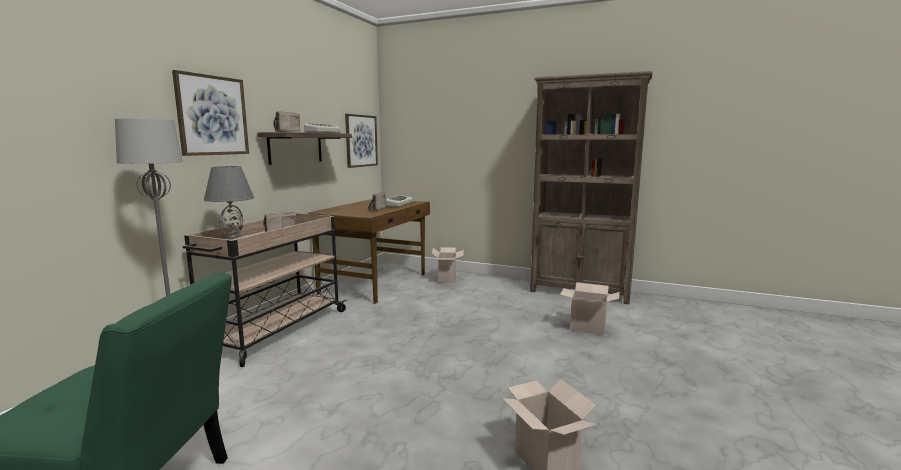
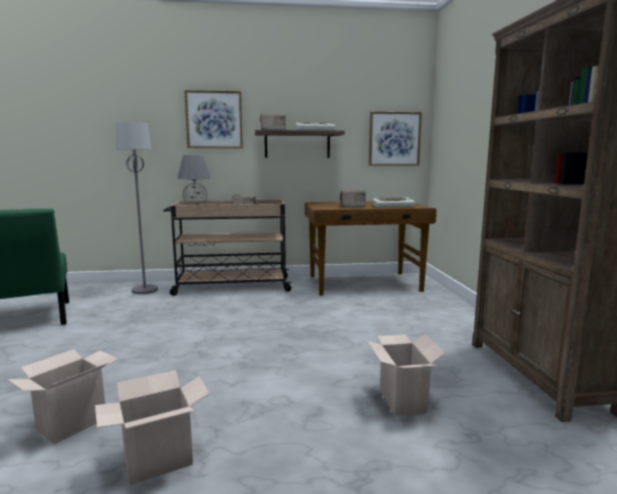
camera: 60 degrees right, 0 degrees up
cardboard box [431,248,464,283] -> cardboard box moved to [95,370,210,485]

